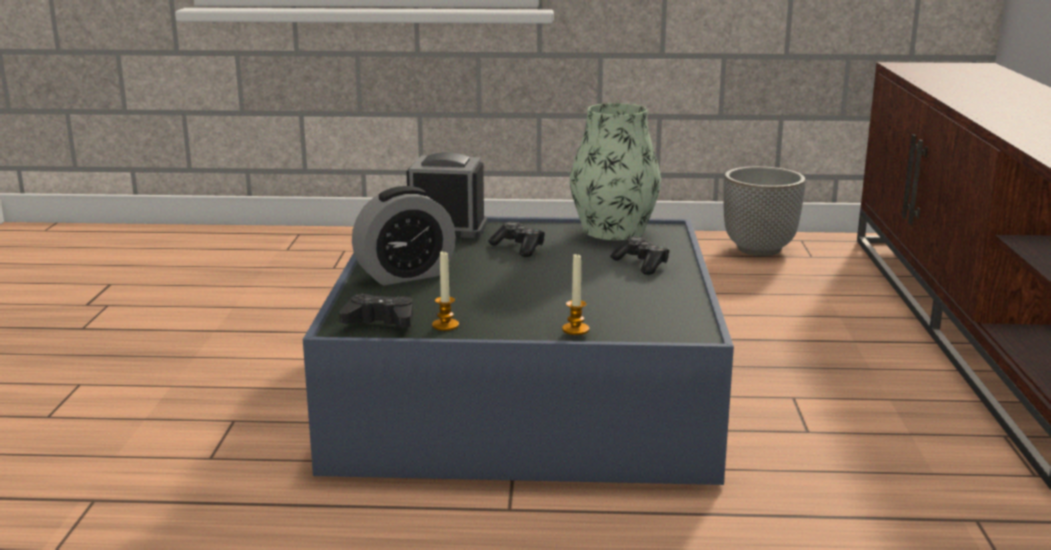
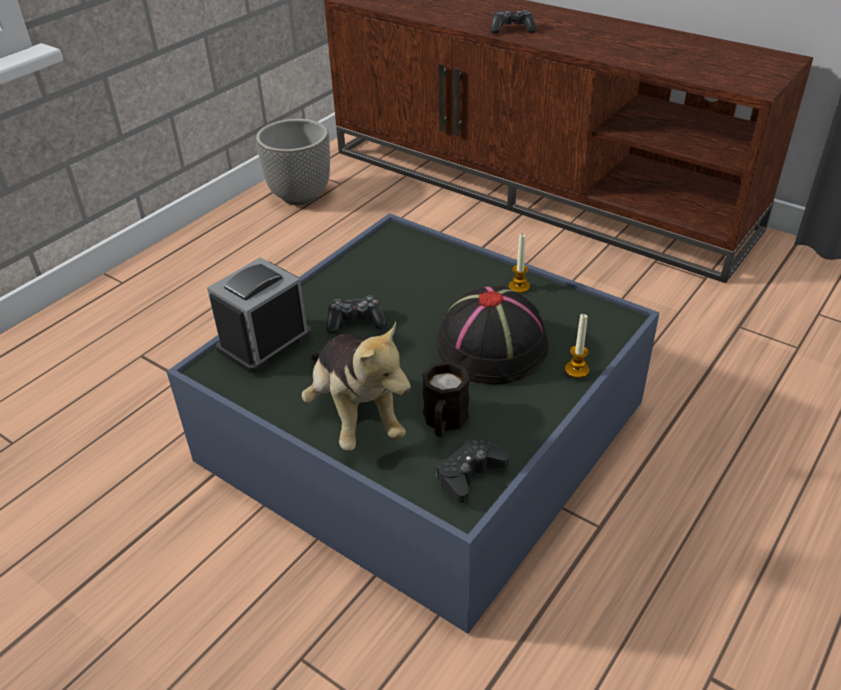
camera: 55 degrees left, 20 degrees up
alarm clock [352,186,456,285] -> plush toy [302,321,411,451]
candle [432,251,459,331] -> candle moved to [509,233,530,293]
vase [570,103,661,240] -> none
game controller [611,237,670,275] -> game controller moved to [491,10,536,34]
none -> black mug [422,361,470,437]
none -> black hat [437,286,548,385]

